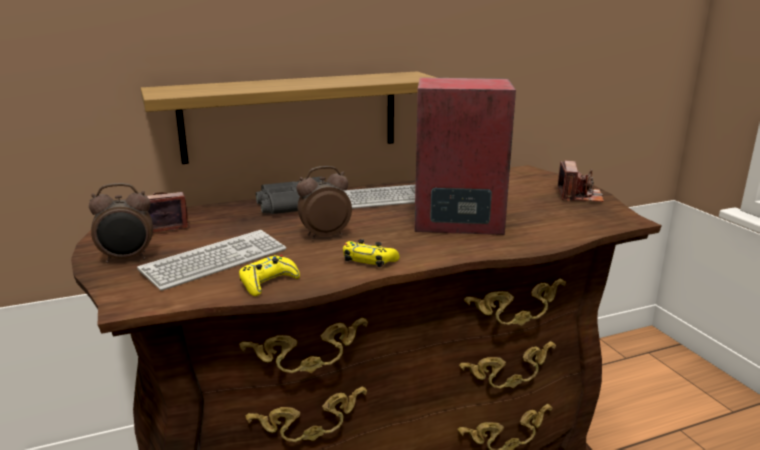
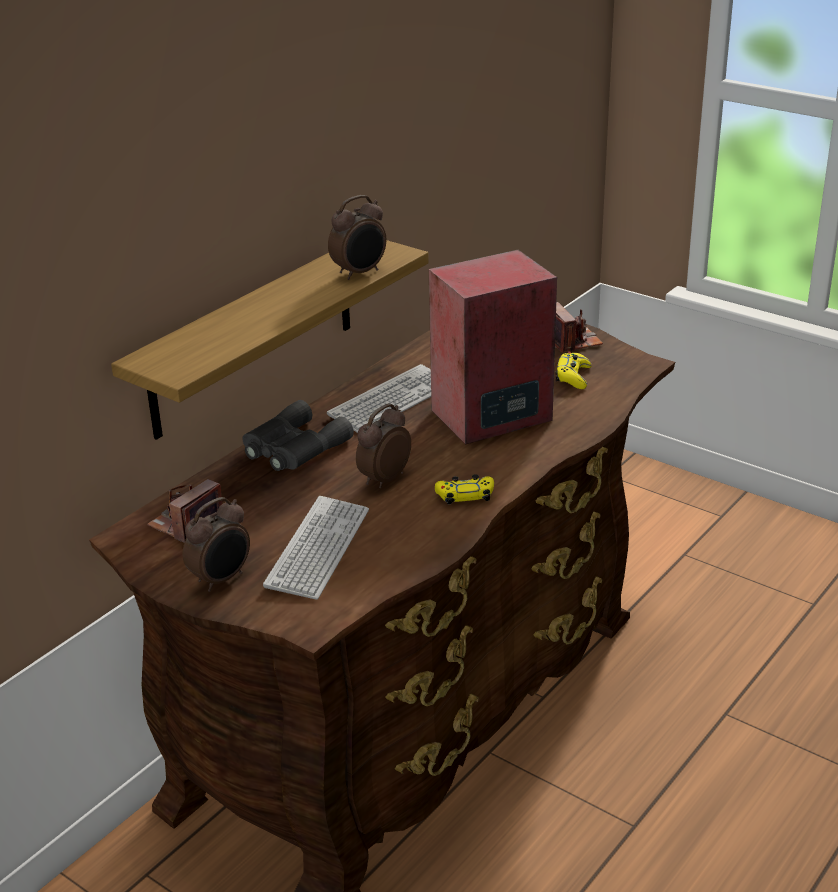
camera: 30 degrees left, 10 degrees up
yellow game controller [239,255,300,296] -> yellow game controller moved to [556,352,592,389]
none -> alarm clock [328,195,386,280]

